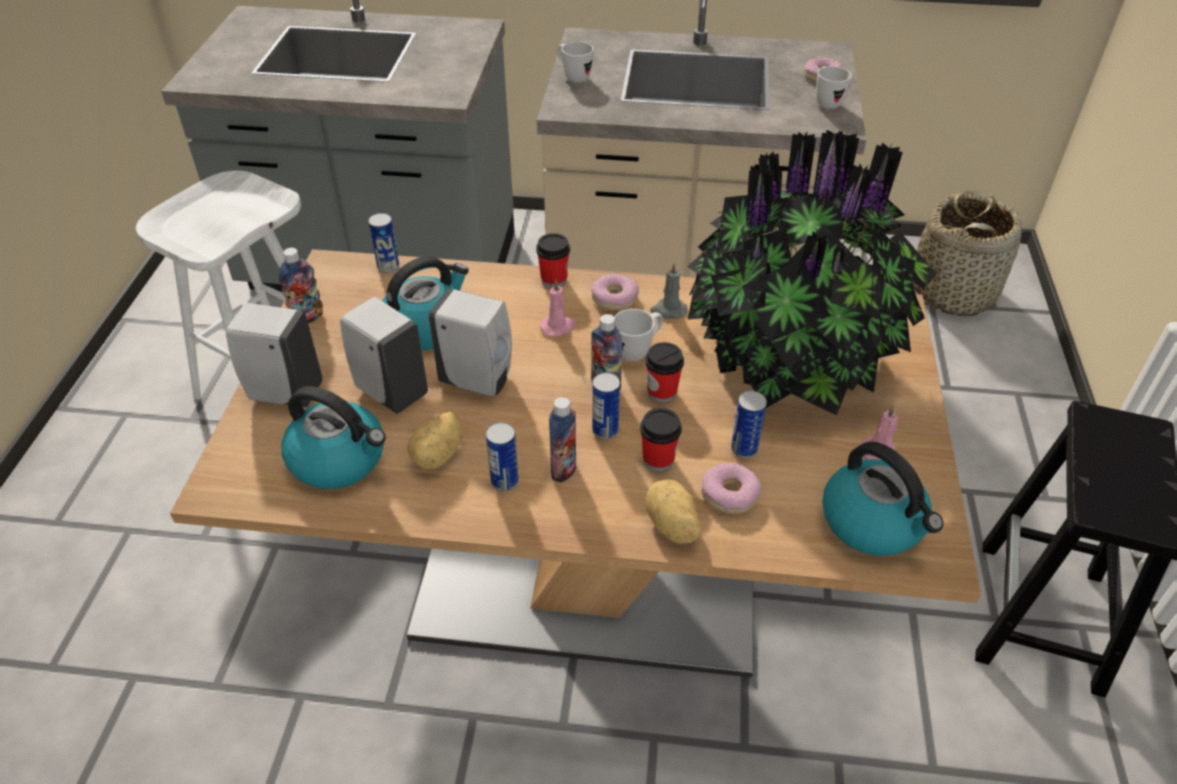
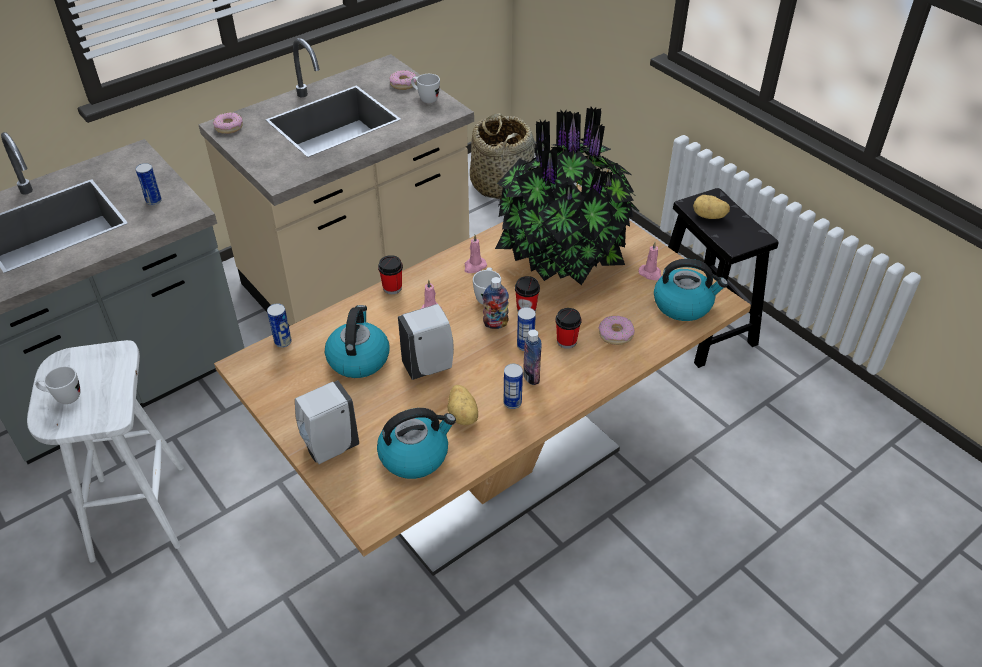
camera: 45 degrees left, 0 degrees up
bottle [279,248,323,323] -> none
white soap dispenser [340,297,428,414] -> none
white mug [557,41,594,83] -> white mug moved to [35,366,80,404]
donut [591,273,639,311] -> donut moved to [213,112,243,134]
potato [645,479,701,544] -> potato moved to [693,195,730,219]
grey candle [650,263,687,319] -> pink candle [465,235,487,273]
can [731,391,767,459] -> can moved to [136,163,162,205]

